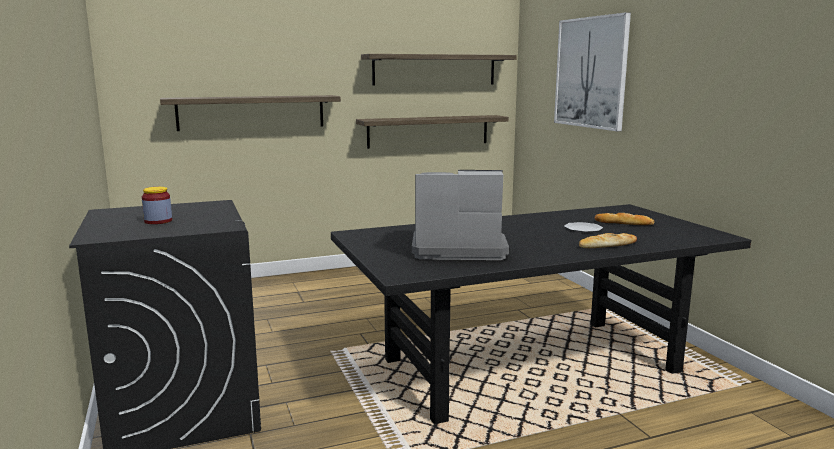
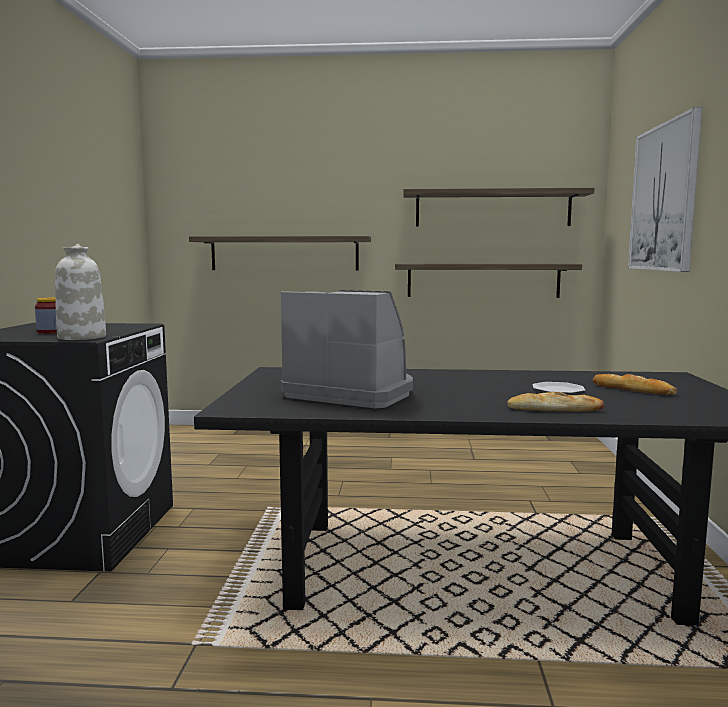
camera: 25 degrees right, 5 degrees down
none -> white vase [55,244,106,340]

